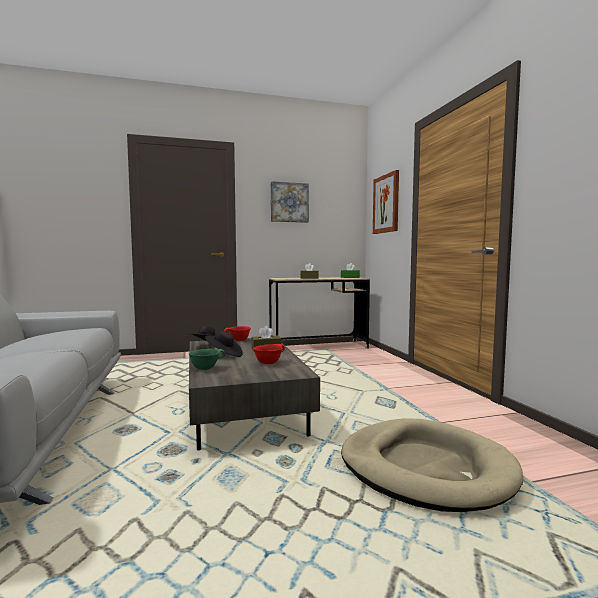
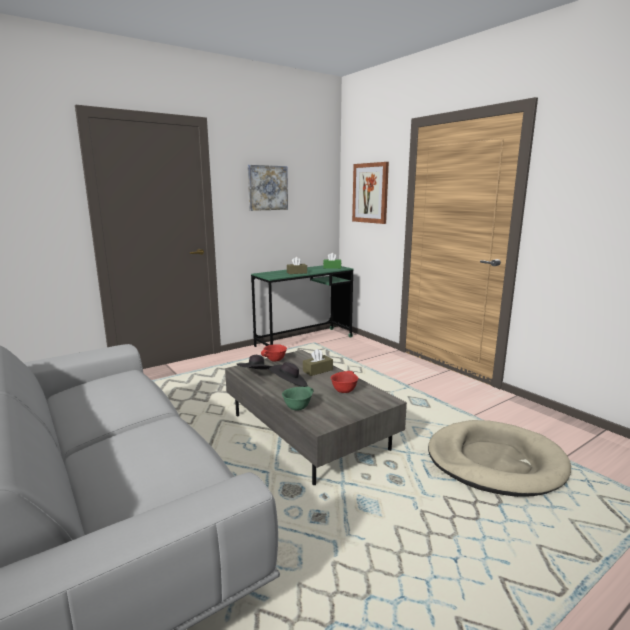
camera: 20 degrees left, 10 degrees up
beige desk [269,277,370,349] -> green desk [251,265,354,347]

